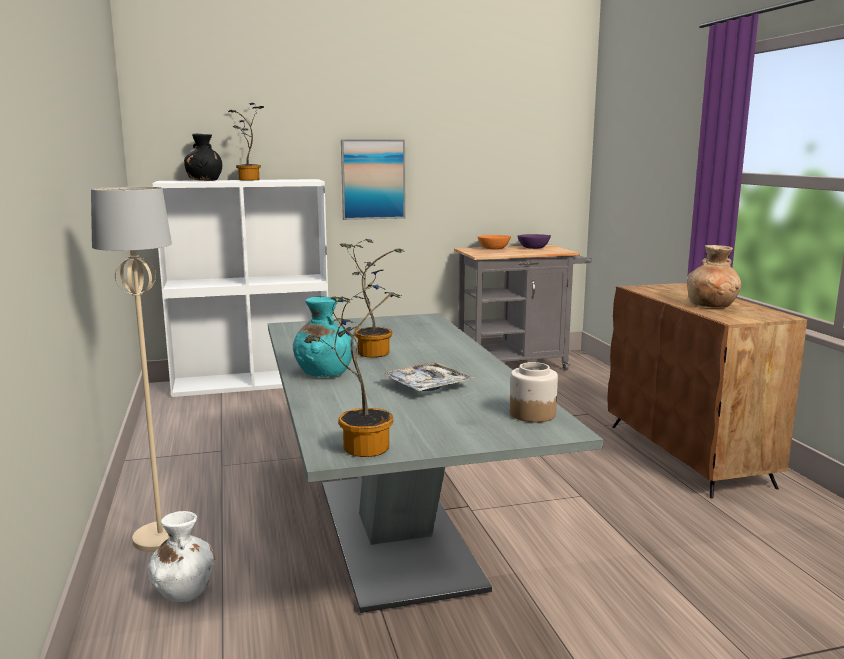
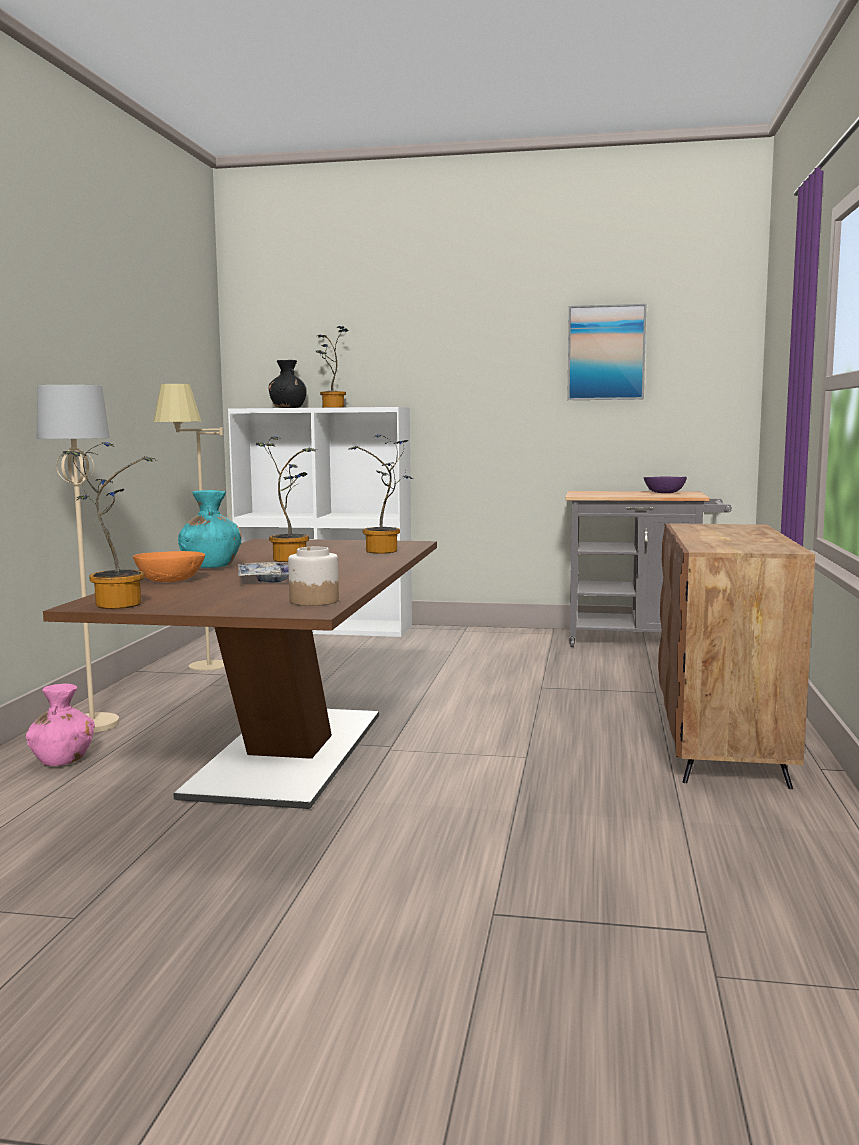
camera: 25 degrees right, 5 degrees down
white vase [147,511,215,602] -> pink vase [26,684,95,766]
grey dining table [268,313,603,613] -> brown dining table [43,539,437,809]
picture [341,139,406,220] -> picture moved to [567,304,646,400]
orange bowl [478,235,511,250] -> orange bowl moved to [133,551,205,582]
brown vase [687,245,741,308] -> none
none -> beige floor lamp [153,384,225,671]
none -> potted plant [349,435,413,554]

